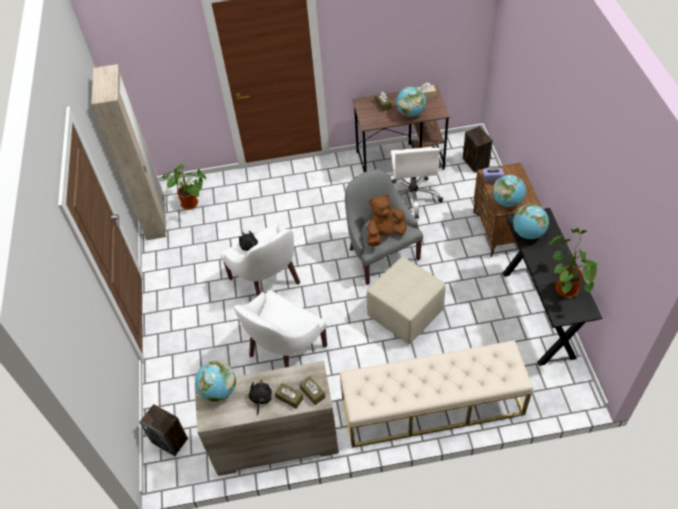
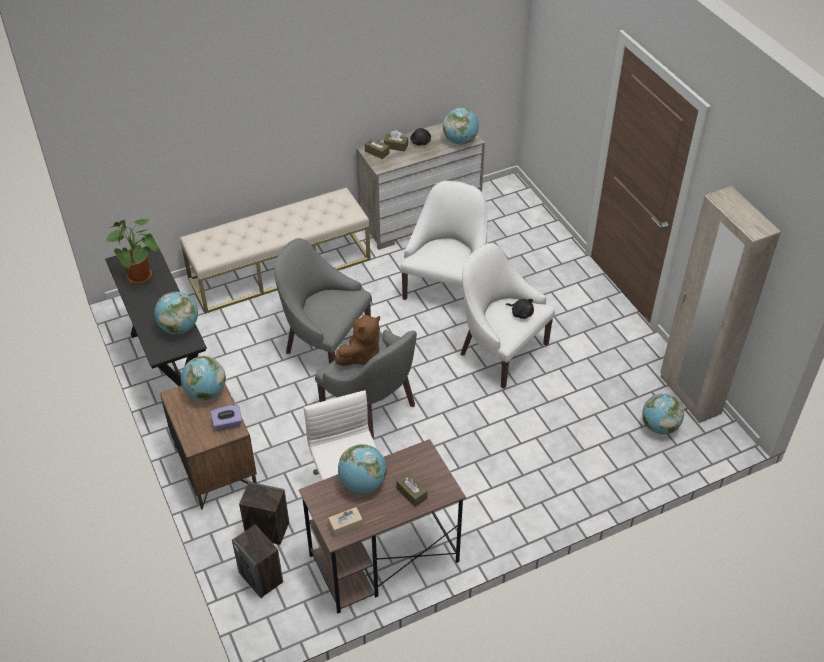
camera: 160 degrees right, 5 degrees down
speaker [139,404,188,456] -> speaker moved to [239,482,289,545]
potted plant [162,164,206,210] -> globe [642,394,684,434]
beige ottoman [367,257,446,344] -> grey armchair [274,238,372,364]

